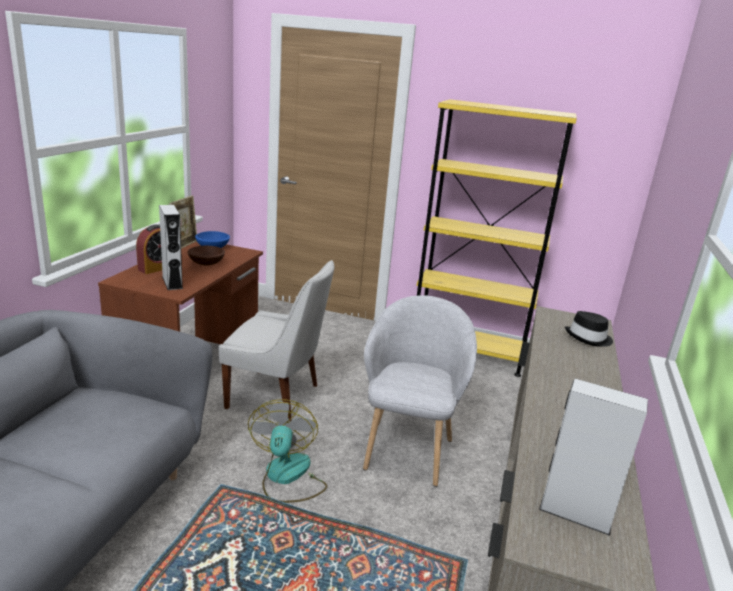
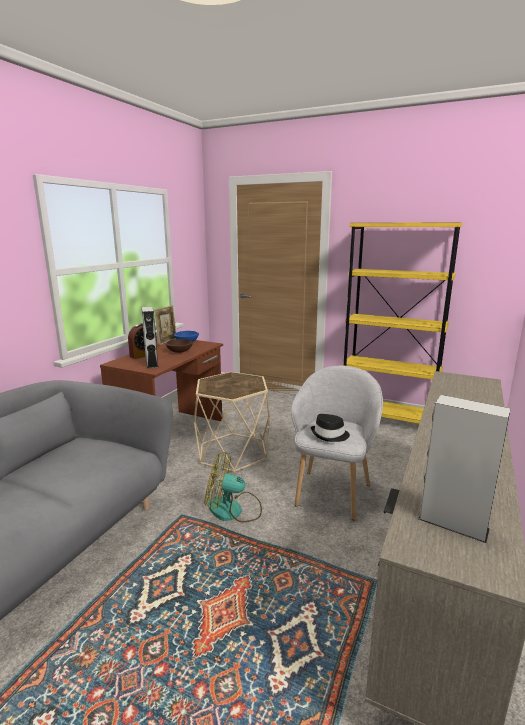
camera: 10 degrees right, 5 degrees down
white chair [219,260,334,421] -> beige side table [194,372,270,473]
fan [248,399,327,503] -> fan turned 90 degrees counterclockwise [205,452,262,523]
black hat [565,311,613,347] -> black hat moved to [311,414,350,442]

